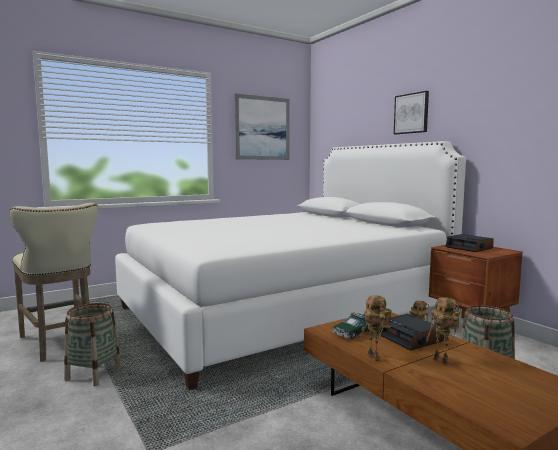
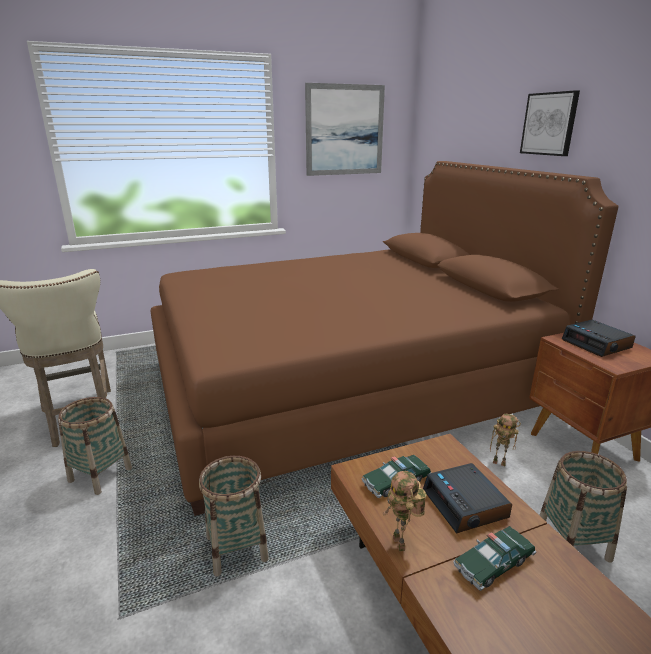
camera: 10 degrees right, 15 degrees up
white bed [115,141,466,390] -> brown bed [150,161,618,516]
toy robot [426,297,460,364] -> toy car [453,526,536,591]
none -> basket [199,456,269,576]

